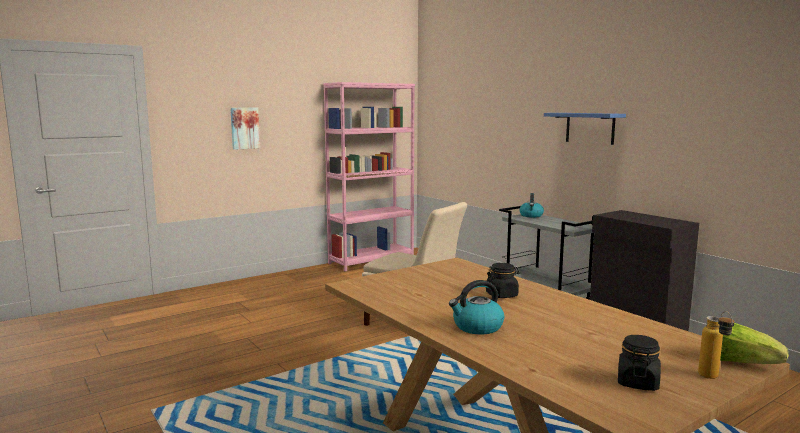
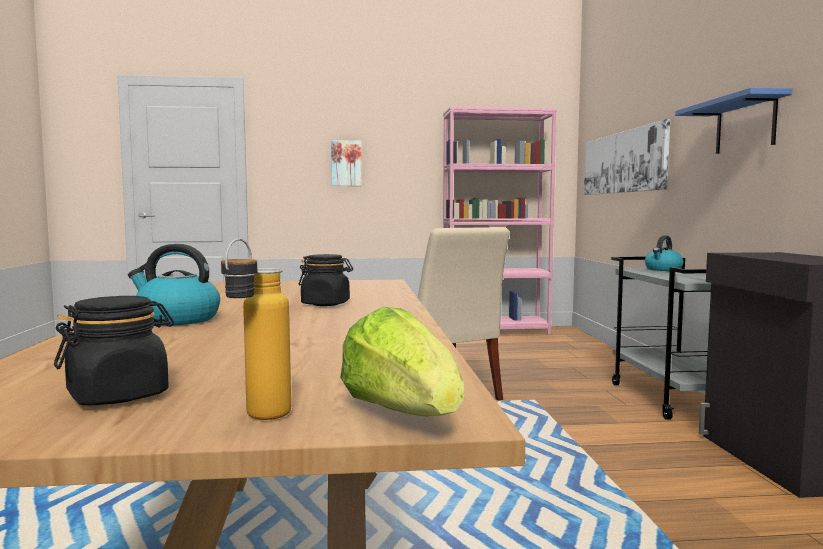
camera: 30 degrees right, 5 degrees down
none -> picture [584,119,670,195]

